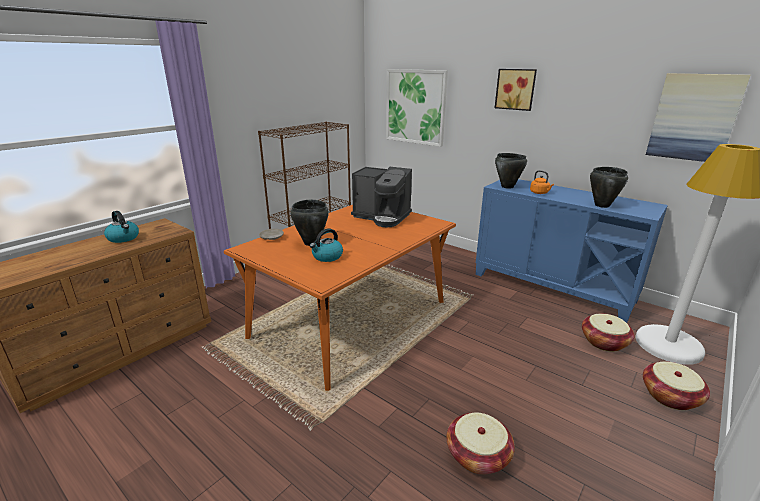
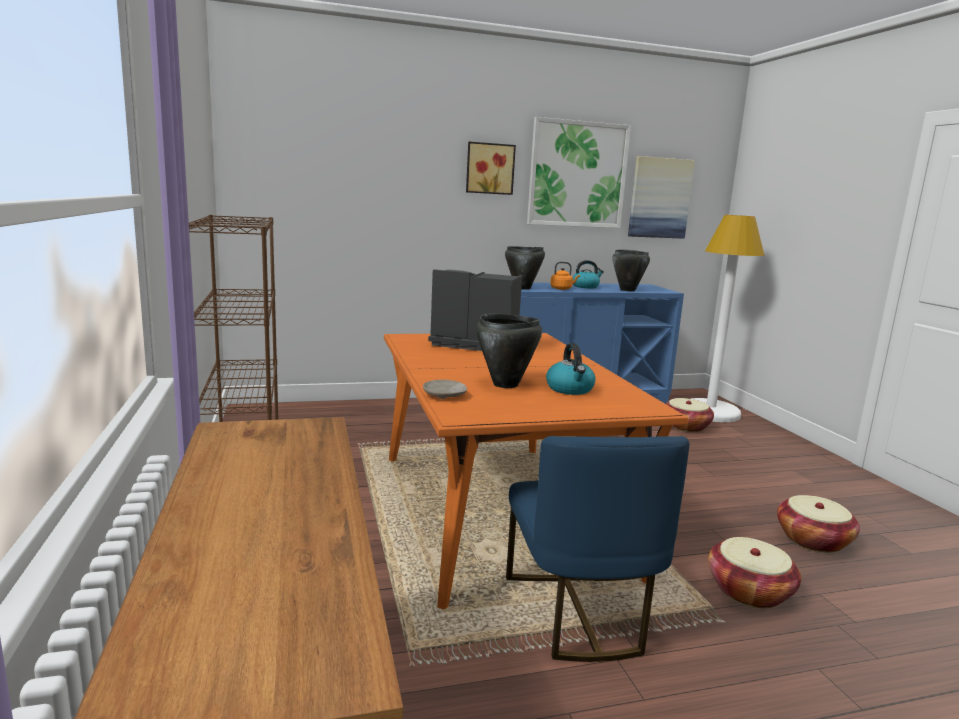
camera: 55 degrees left, 10 degrees down
kettle [104,211,139,243] -> kettle moved to [573,260,604,288]
coffee machine [351,167,412,227] -> coffee machine turned 135 degrees counterclockwise [428,269,522,351]
picture [386,69,448,147] -> picture moved to [527,117,631,228]
basket [643,361,710,410] -> basket moved to [708,537,801,608]
none -> blue chair [506,436,690,662]

